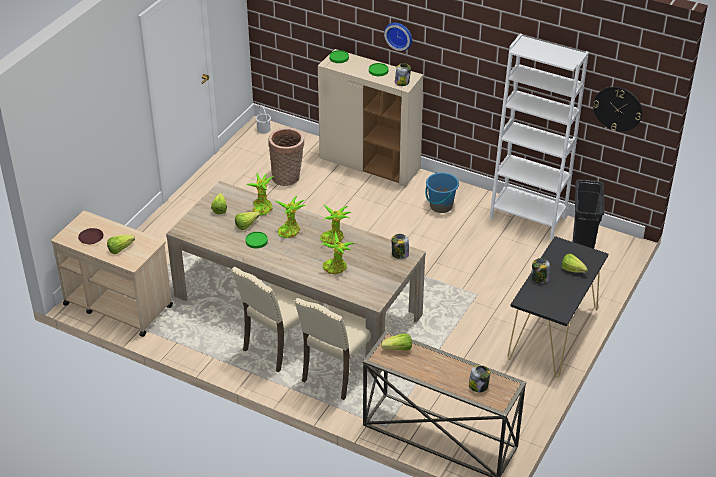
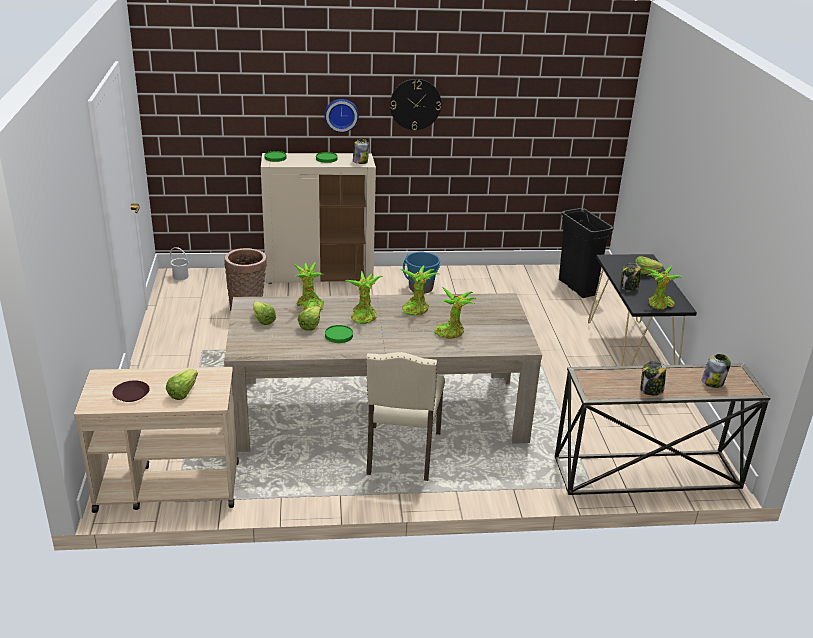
camera: 35 degrees left, 10 degrees down
beige chair [294,298,371,400] -> none
lettuce [381,333,412,351] -> none
jar [391,234,409,259] -> jar moved to [640,361,666,396]
white bookcase [489,34,589,240] -> none
wall clock [593,87,643,131] -> wall clock moved to [390,79,441,130]
none -> potted plant [645,265,682,310]

